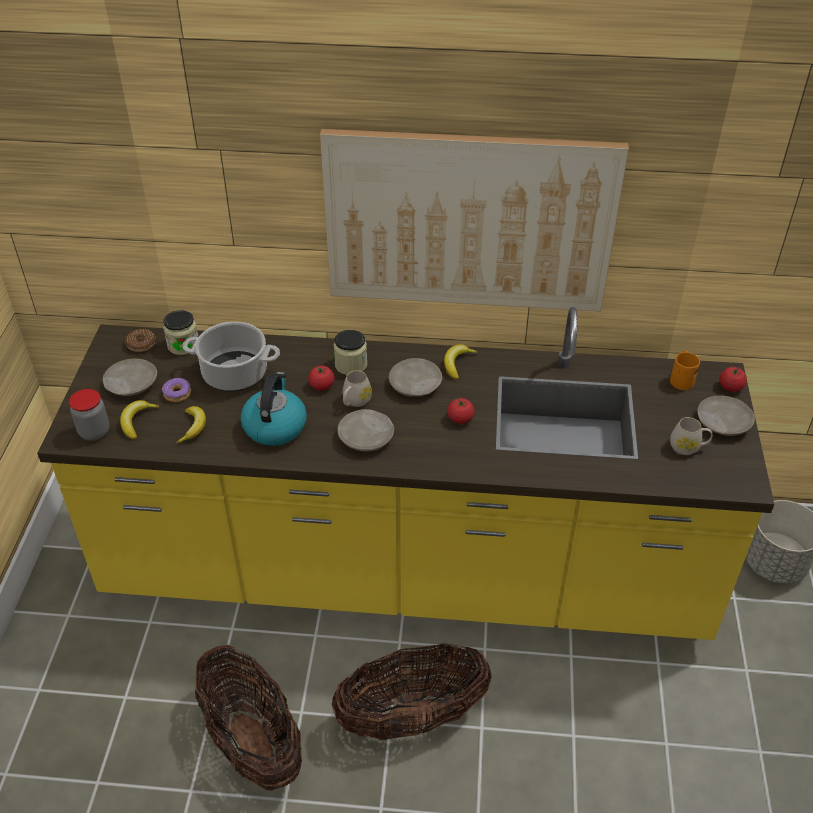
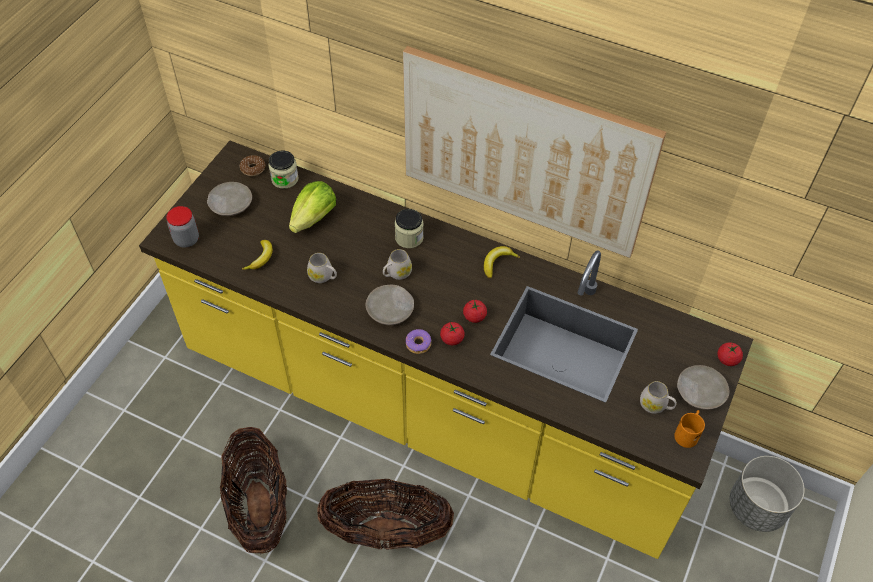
camera: 20 degrees right, 10 degrees up
banana [120,400,159,440] -> none
donut [162,378,191,402] -> donut moved to [406,329,431,354]
cooking pot [183,322,280,392] -> lettuce [289,181,336,233]
kettle [240,372,307,446] -> white mug [307,253,337,283]
tomato [308,366,335,390] -> tomato moved to [440,322,465,345]
beige plate [389,358,442,397] -> none
orange mug [670,351,700,390] -> orange mug moved to [674,410,705,448]

